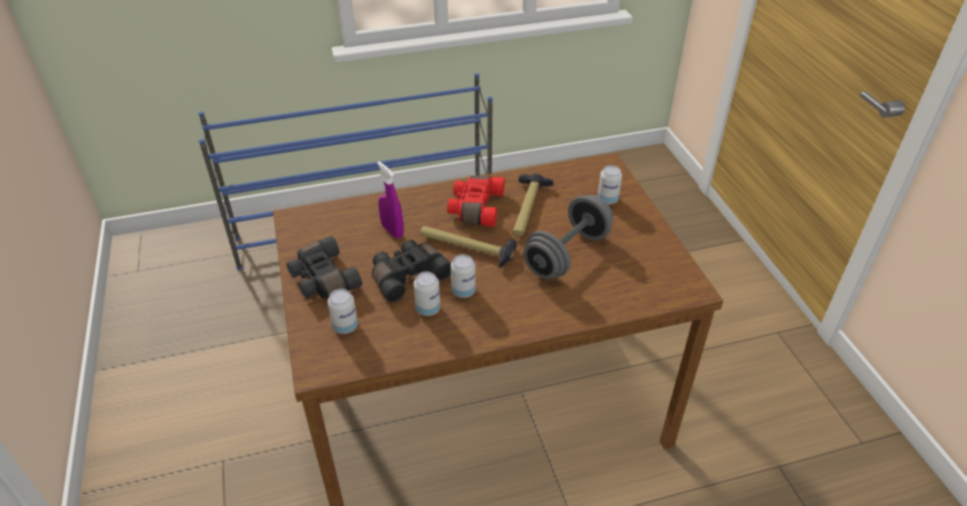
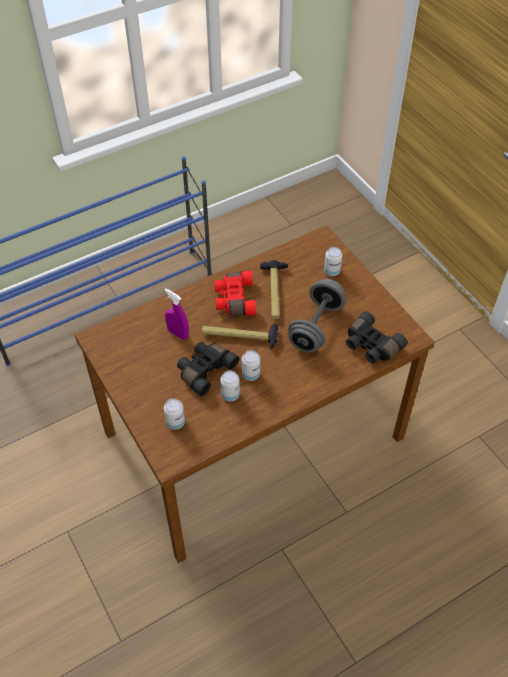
camera: 15 degrees left, 10 degrees up
black binoculars [287,236,362,299] -> black binoculars moved to [346,311,408,363]

